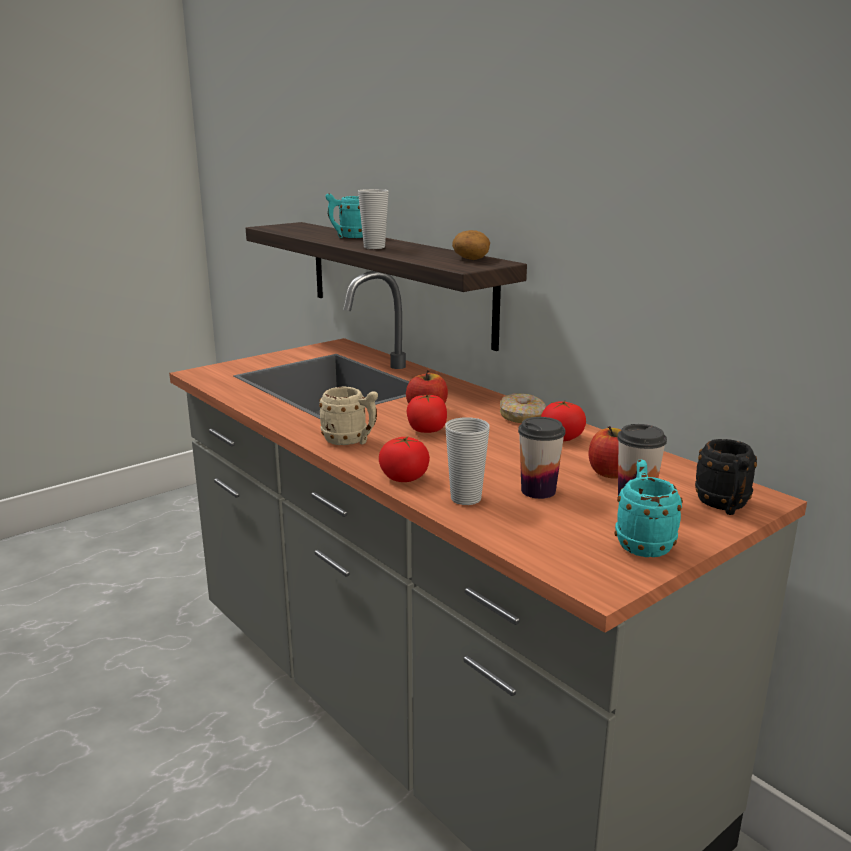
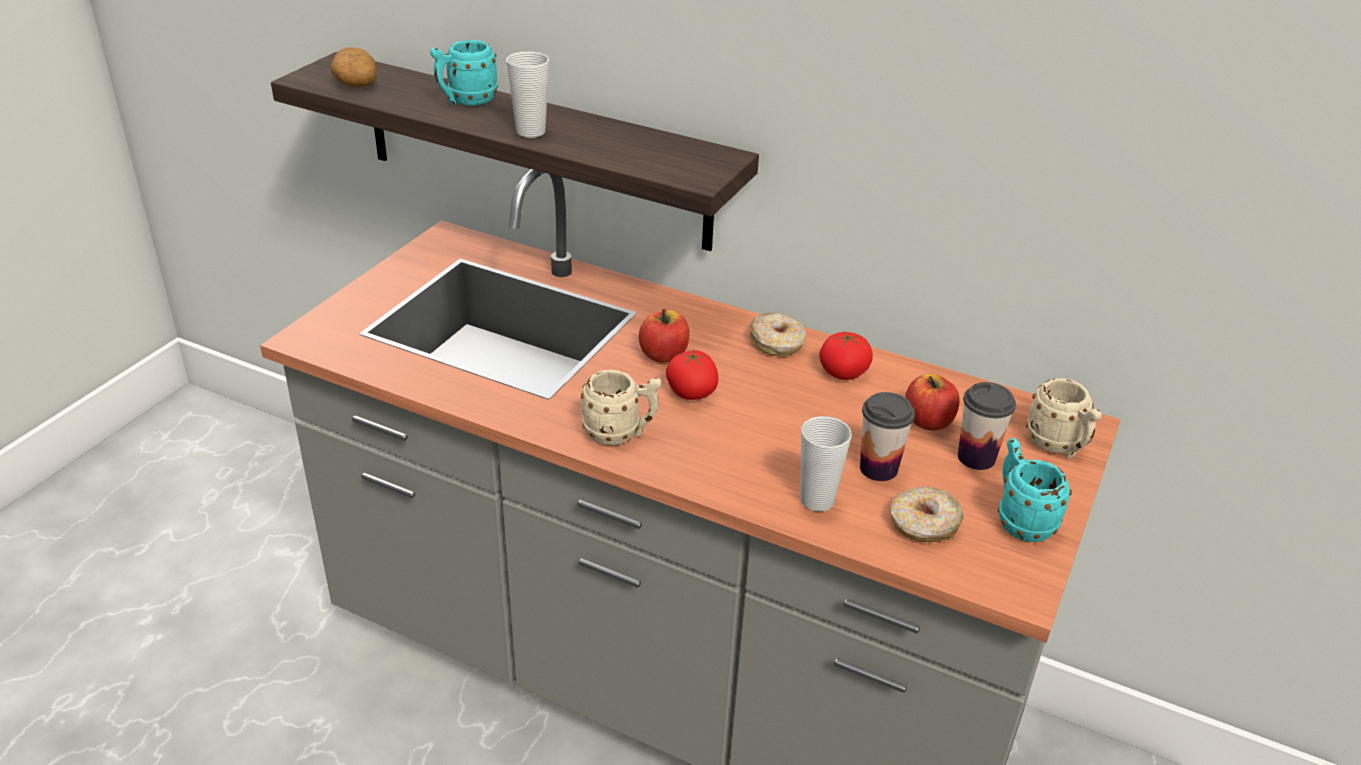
camera: 25 degrees left, 15 degrees up
tomato [379,437,430,482] -> none
potato [452,230,490,260] -> potato moved to [331,47,377,88]
black mug [695,439,757,515] -> beige mug [1026,378,1102,458]
none -> donut [890,486,964,542]

